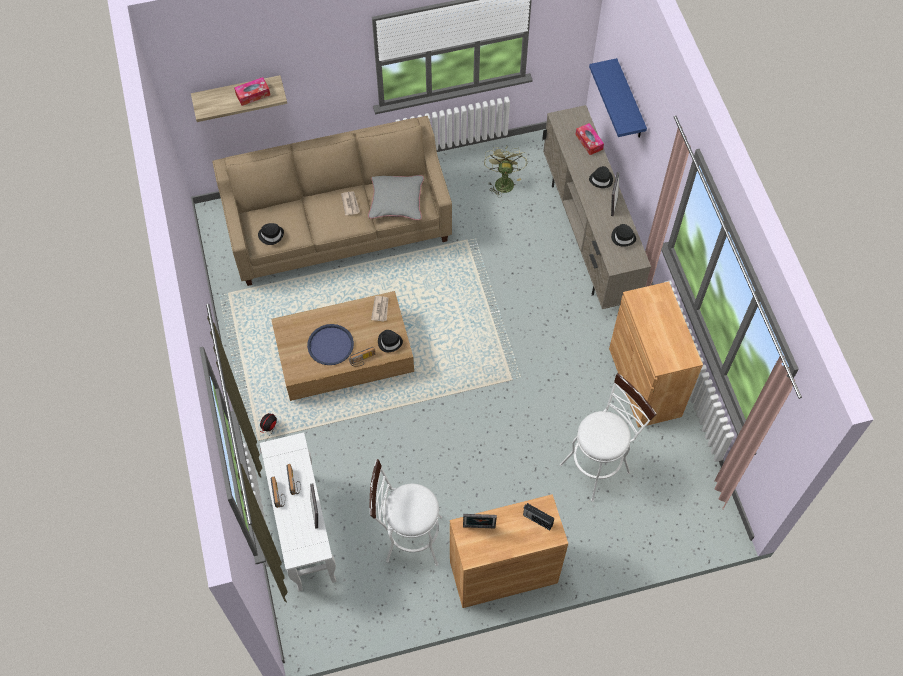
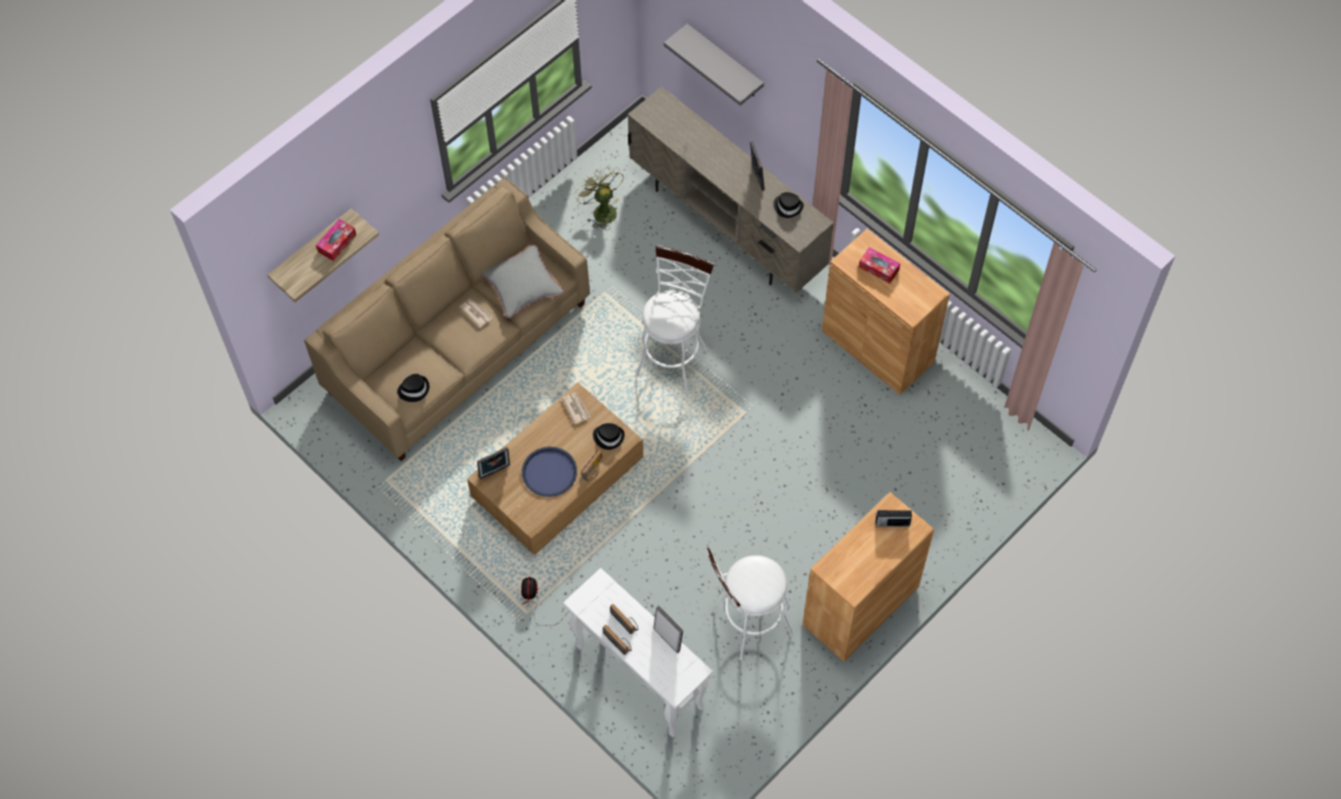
camera: 30 degrees left, 0 degrees up
picture frame [463,514,497,528] -> picture frame moved to [477,447,510,480]
white stool [560,373,656,502] -> white stool moved to [635,245,714,394]
tissue box [575,123,604,155] -> tissue box moved to [859,247,900,283]
blue shelf [589,58,647,138] -> grey shelf [664,24,764,106]
black hat [589,166,613,188] -> none

